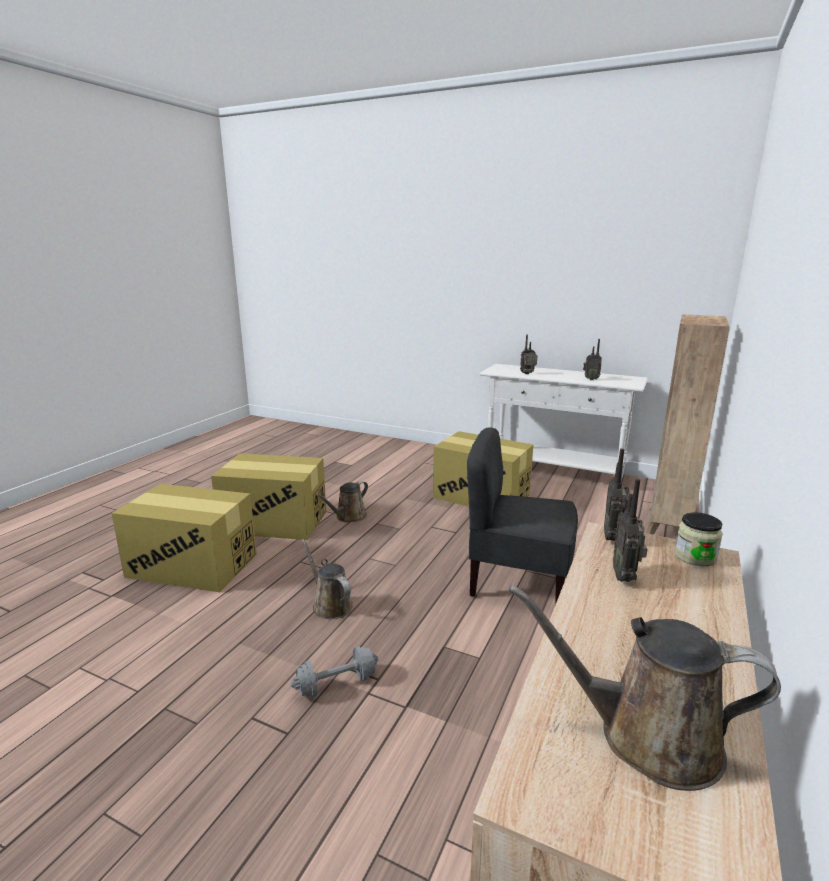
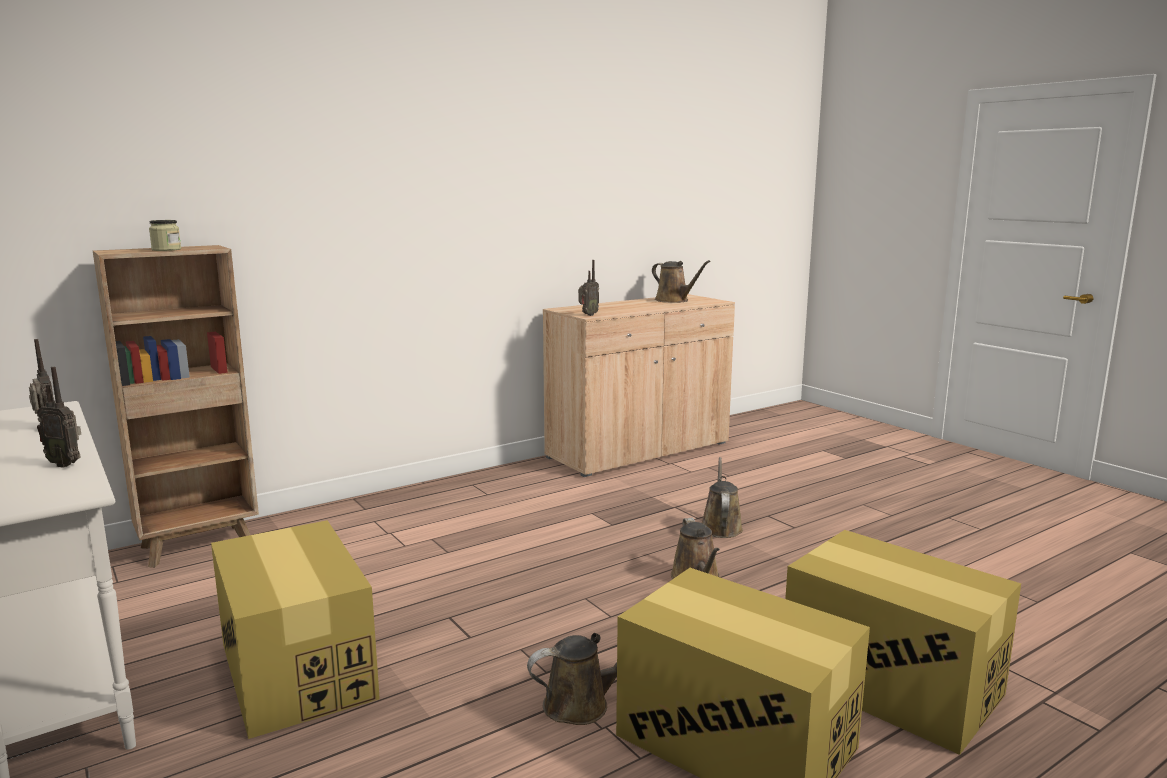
camera: 150 degrees left, 5 degrees down
grey dumbbell [291,646,379,697] -> brown watering can [702,457,743,538]
grey chair [467,428,578,605] -> none
radio [613,479,648,582] -> none
jar [675,512,723,567] -> jar moved to [149,220,181,251]

